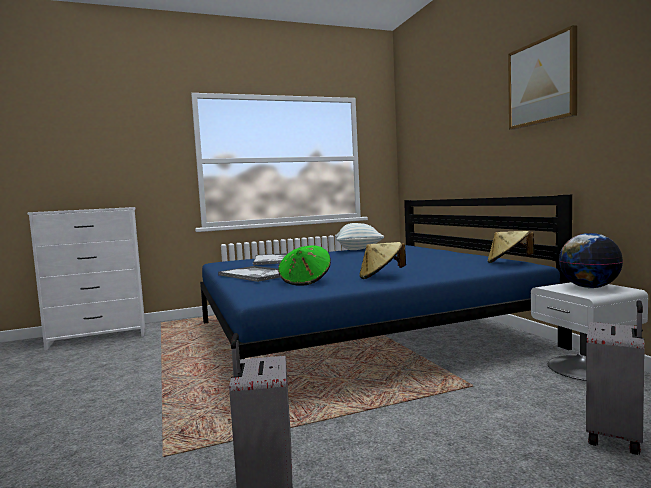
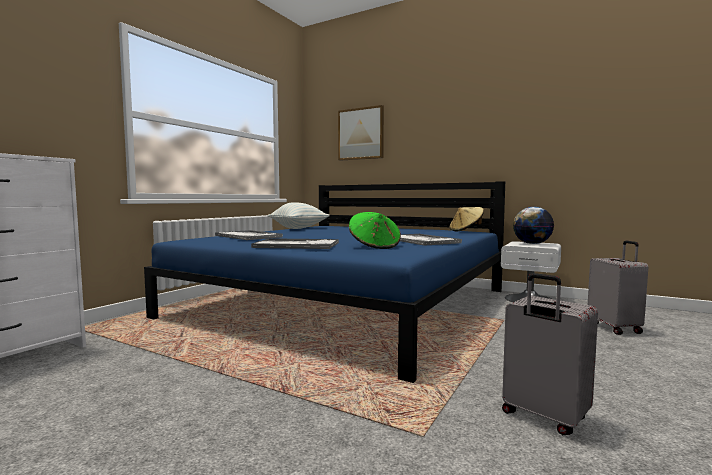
camera: 40 degrees left, 0 degrees up
beige hat [359,242,406,279] -> tray [400,234,462,246]
picture [508,25,577,130] -> picture moved to [338,105,384,161]

